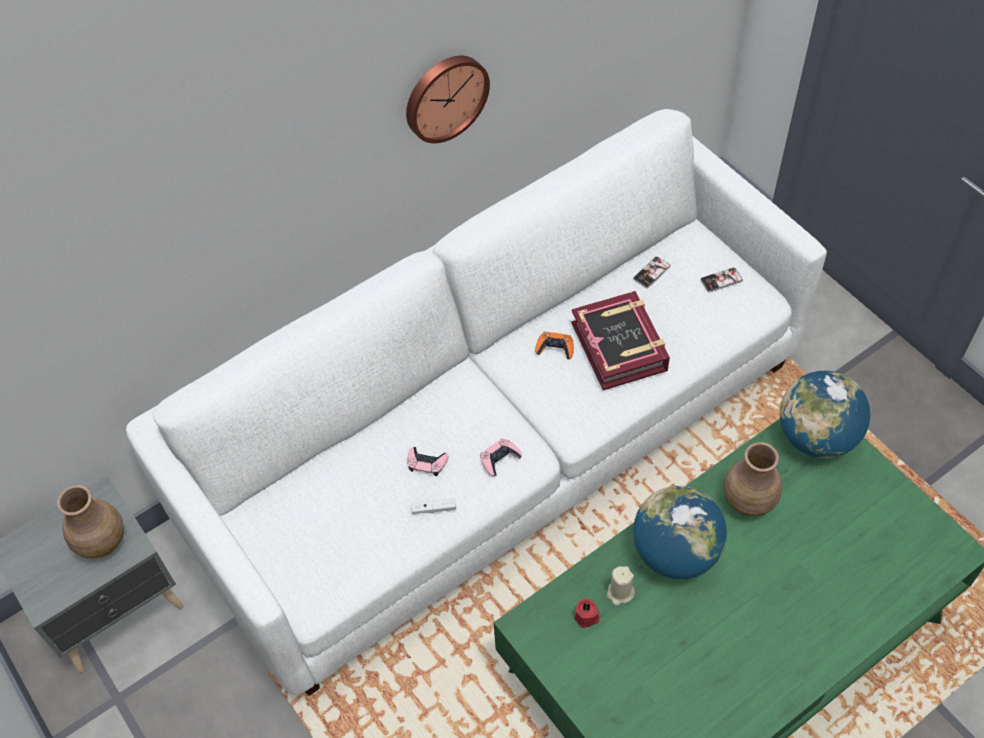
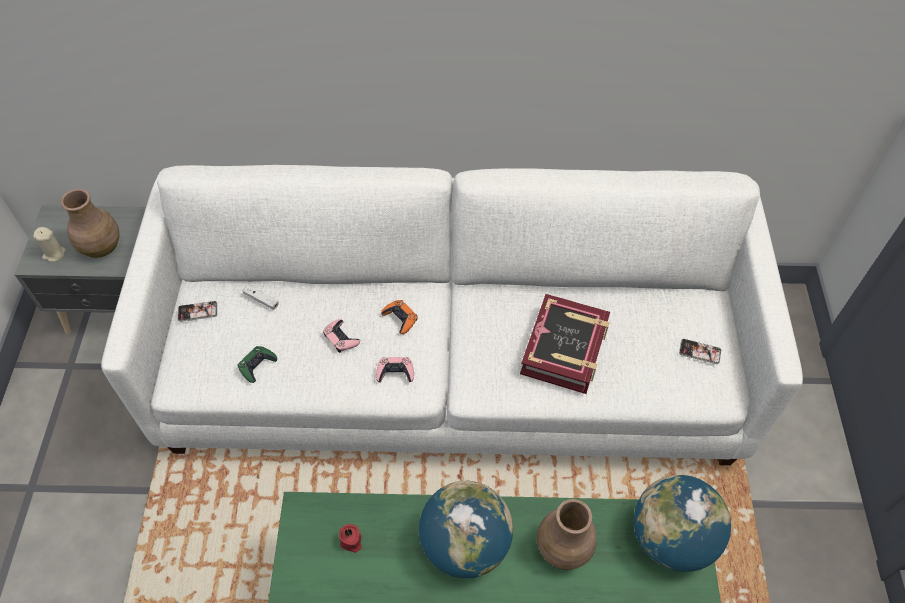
camera: 35 degrees right, 0 degrees up
wall clock [406,56,490,143] -> none
white game controller [411,498,456,514] -> white game controller moved to [243,285,279,310]
orange game controller [535,332,574,359] -> orange game controller moved to [381,300,418,334]
beige candle [607,566,635,606] -> beige candle moved to [33,227,66,262]
phone [633,257,671,288] -> phone moved to [178,301,217,322]
none -> green game controller [238,346,277,383]

